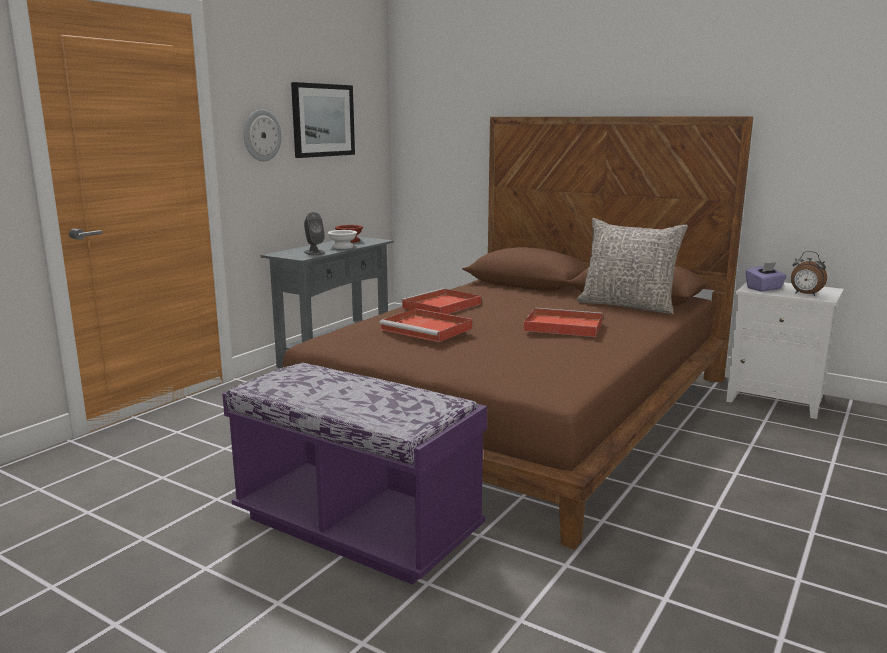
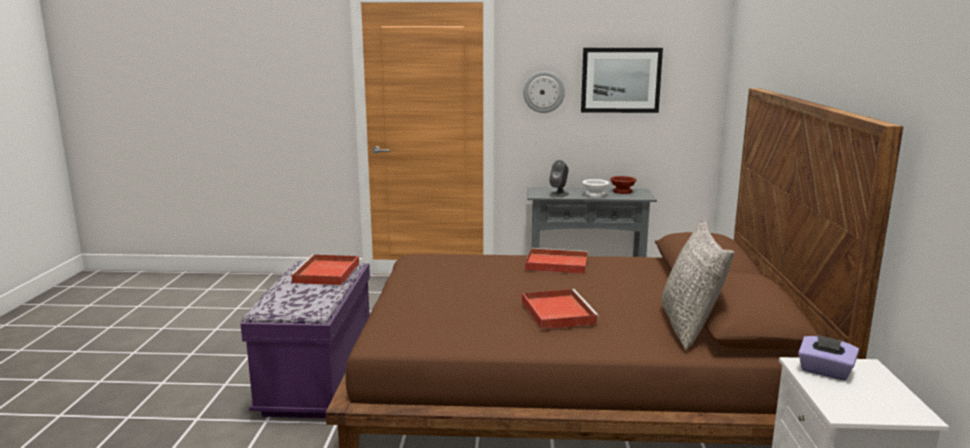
camera: 60 degrees right, 0 degrees up
red tray [379,309,473,342] -> red tray moved to [289,254,359,285]
alarm clock [791,251,827,296] -> none

